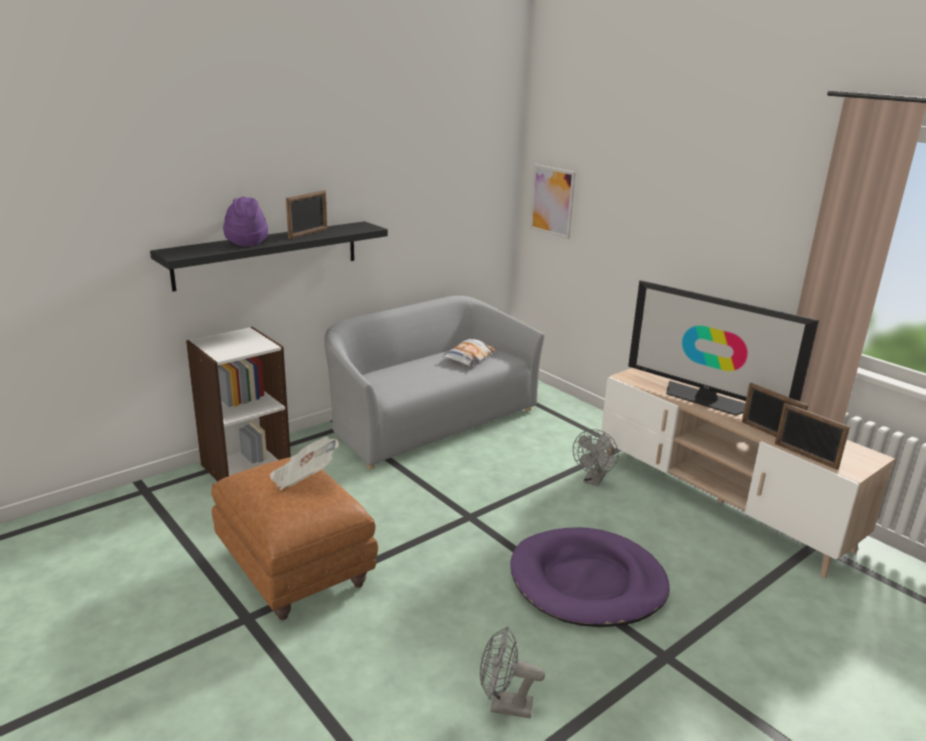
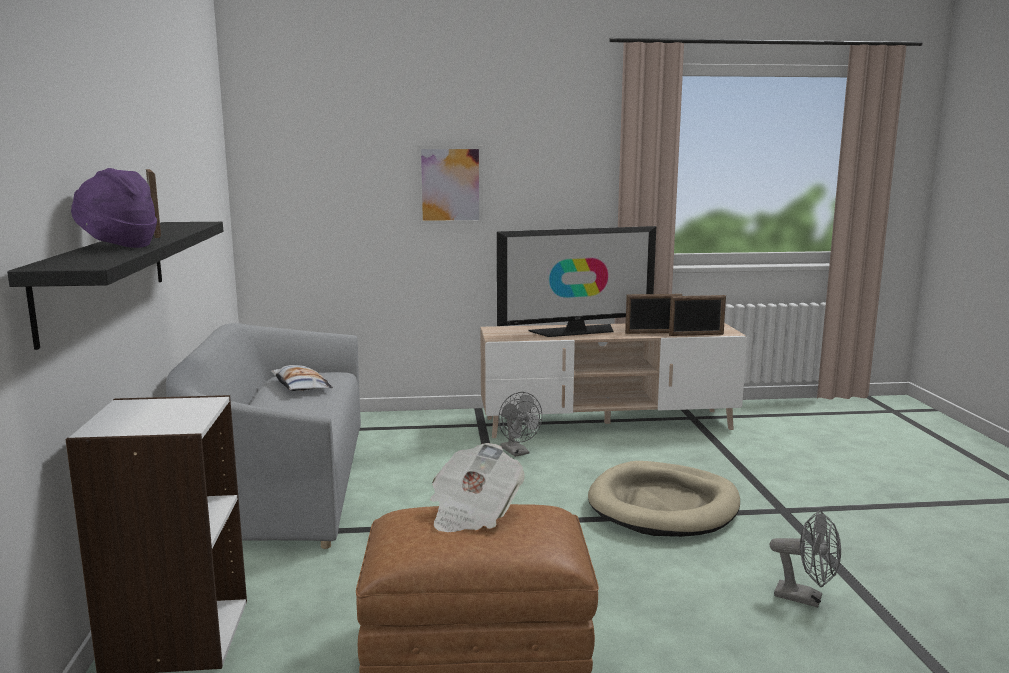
camera: 55 degrees left, 10 degrees down
grey fan [480,627,545,718] -> grey fan turned 105 degrees counterclockwise [770,510,841,608]
purple dog bed [510,527,670,627] -> beige dog bed [588,461,740,537]
picture [530,164,576,239] -> picture moved to [417,146,483,224]

